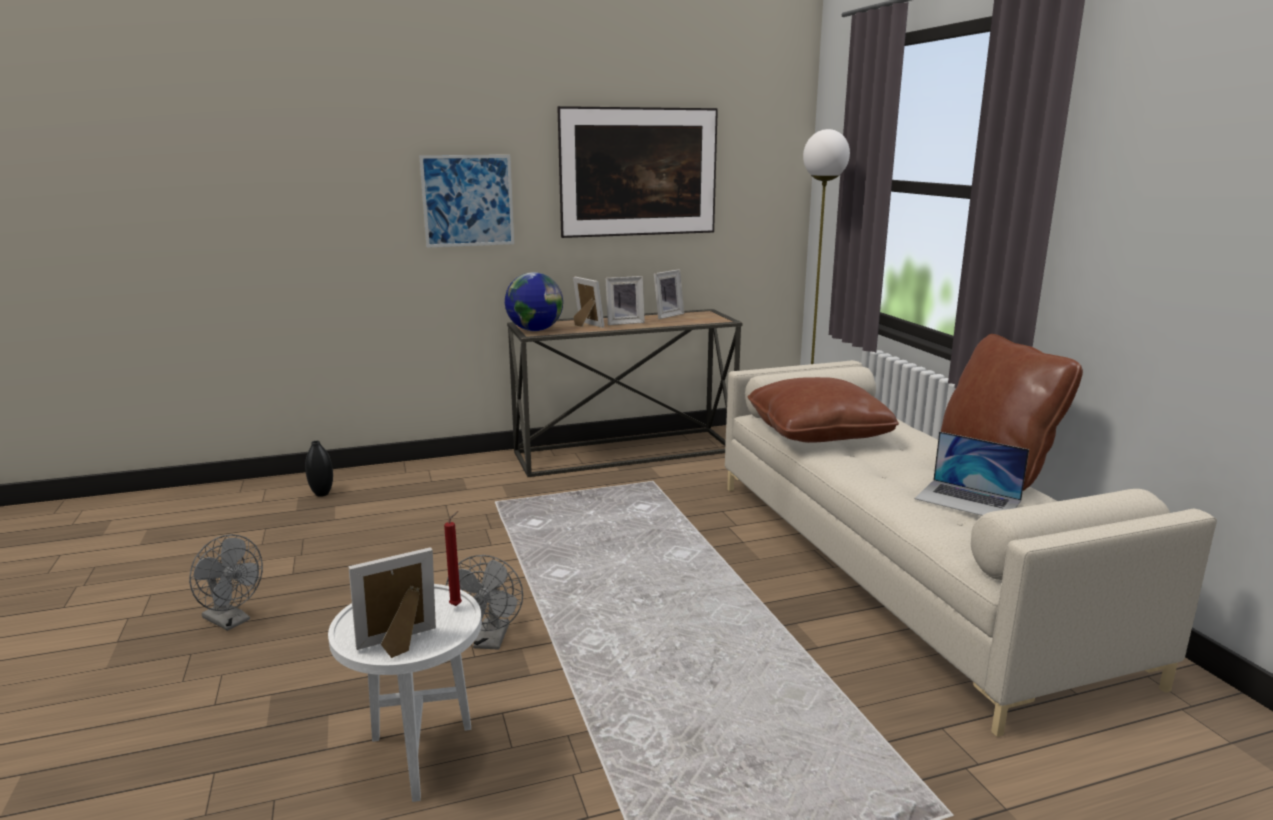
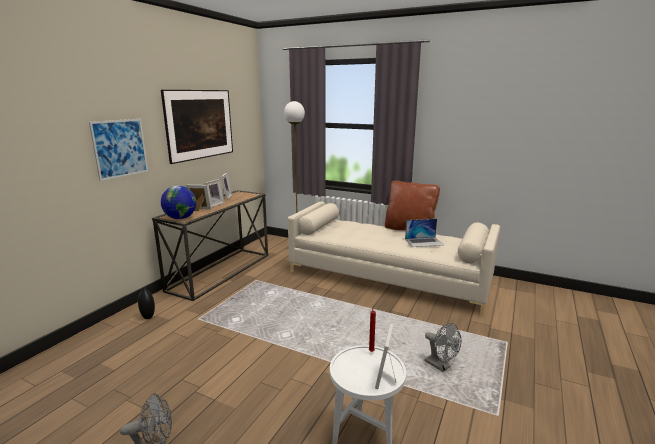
camera: 45 degrees left, 0 degrees up
black vase [305,441,333,497] -> black vase moved to [138,287,155,319]
grey fan [446,555,523,649] -> grey fan moved to [425,323,461,372]
brown pillow [748,377,899,443] -> none

